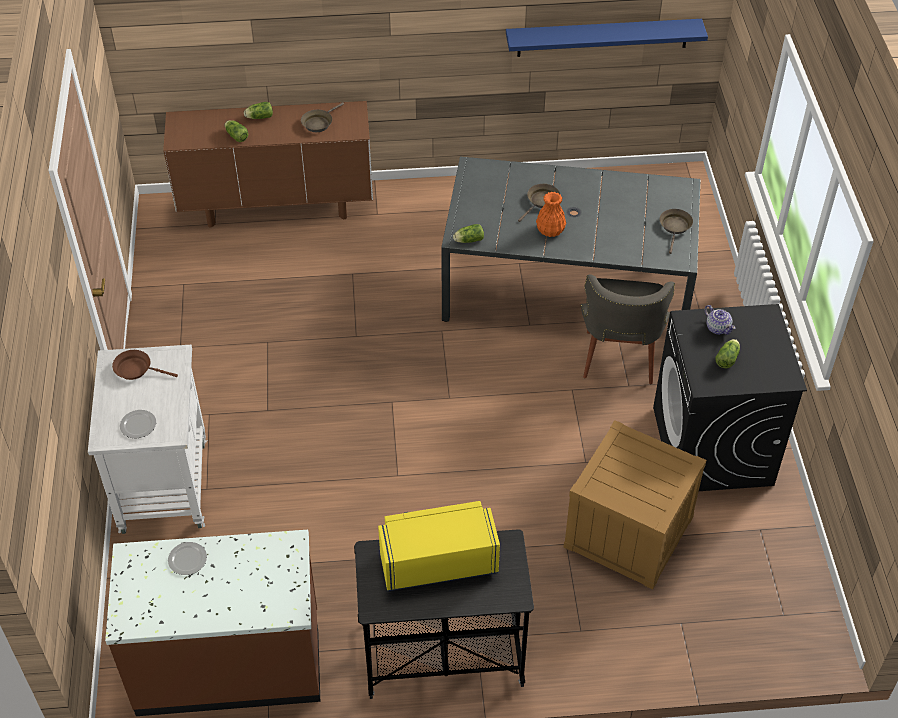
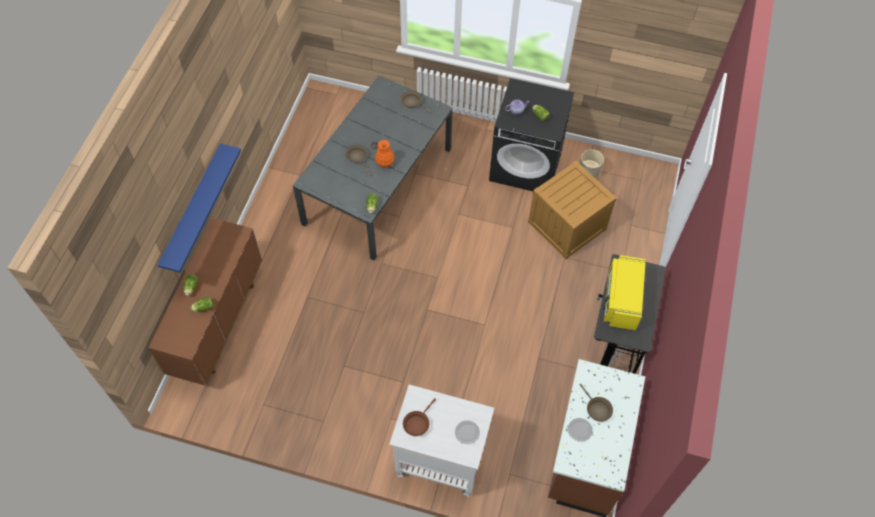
camera: 70 degrees left, 10 degrees up
brown frying pan [301,102,344,132] -> brown frying pan moved to [579,384,613,422]
blue shelf [506,19,708,57] -> blue shelf moved to [158,144,241,273]
grey chair [581,274,675,384] -> none
none -> beige planter [580,149,604,178]

